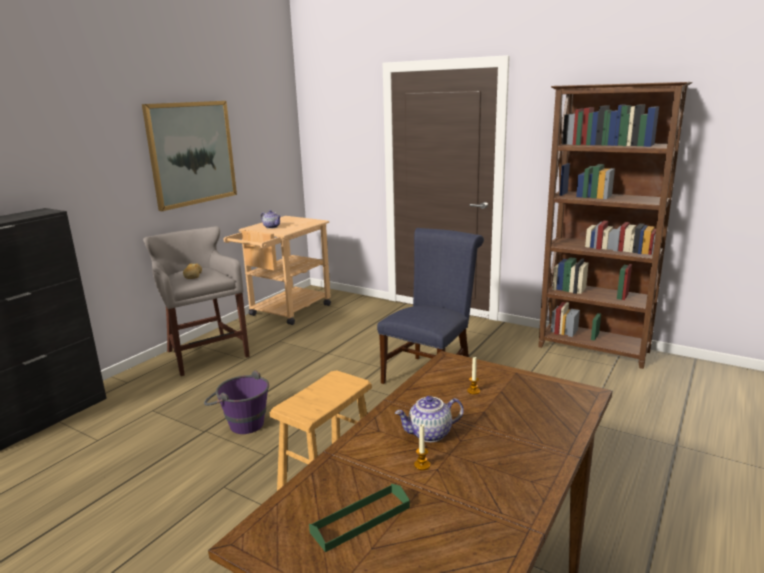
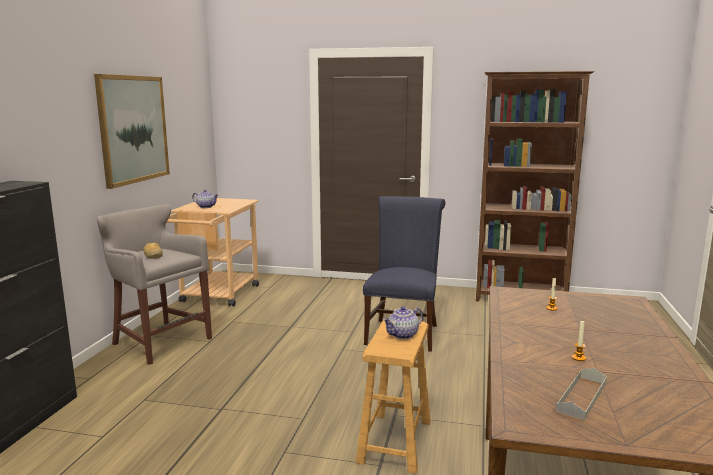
camera: 20 degrees left, 5 degrees down
purple bucket [204,370,269,434] -> none
green tray [309,484,410,552] -> grey tray [556,368,607,421]
teapot [395,396,464,442] -> teapot moved to [383,306,423,339]

